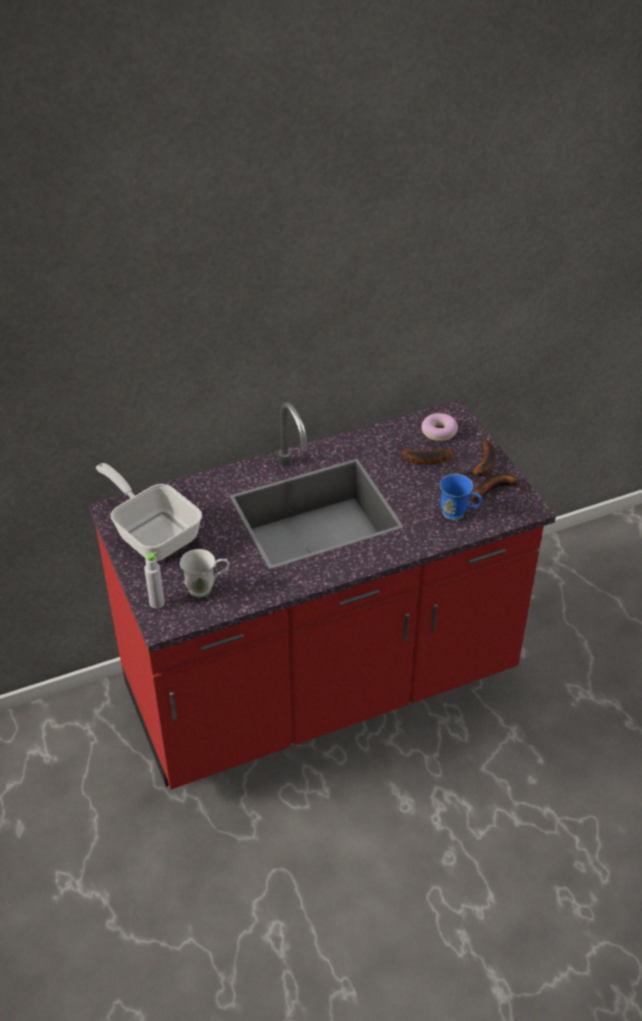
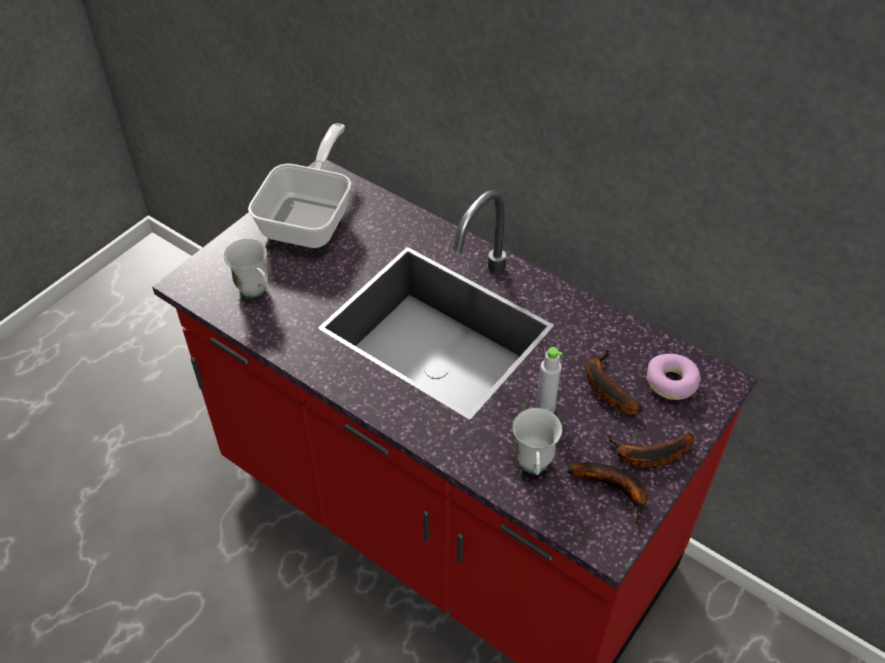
camera: 60 degrees right, 5 degrees up
grey bottle [144,552,165,609] -> grey bottle moved to [536,347,562,413]
blue mug [440,474,482,520] -> white mug [512,408,563,475]

